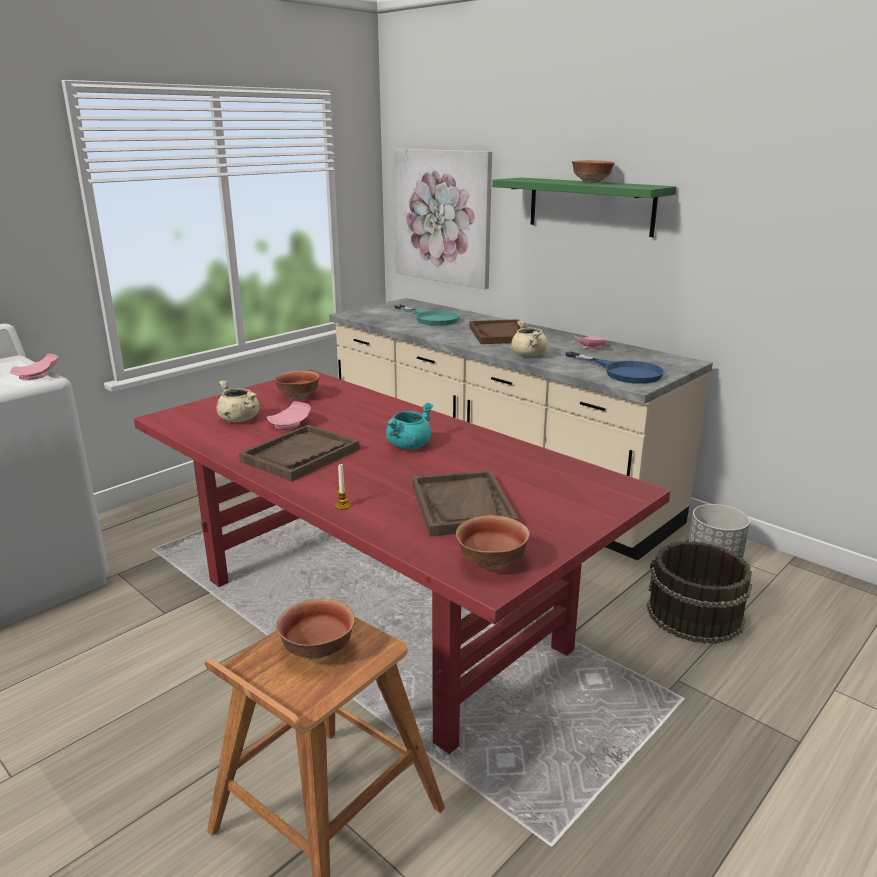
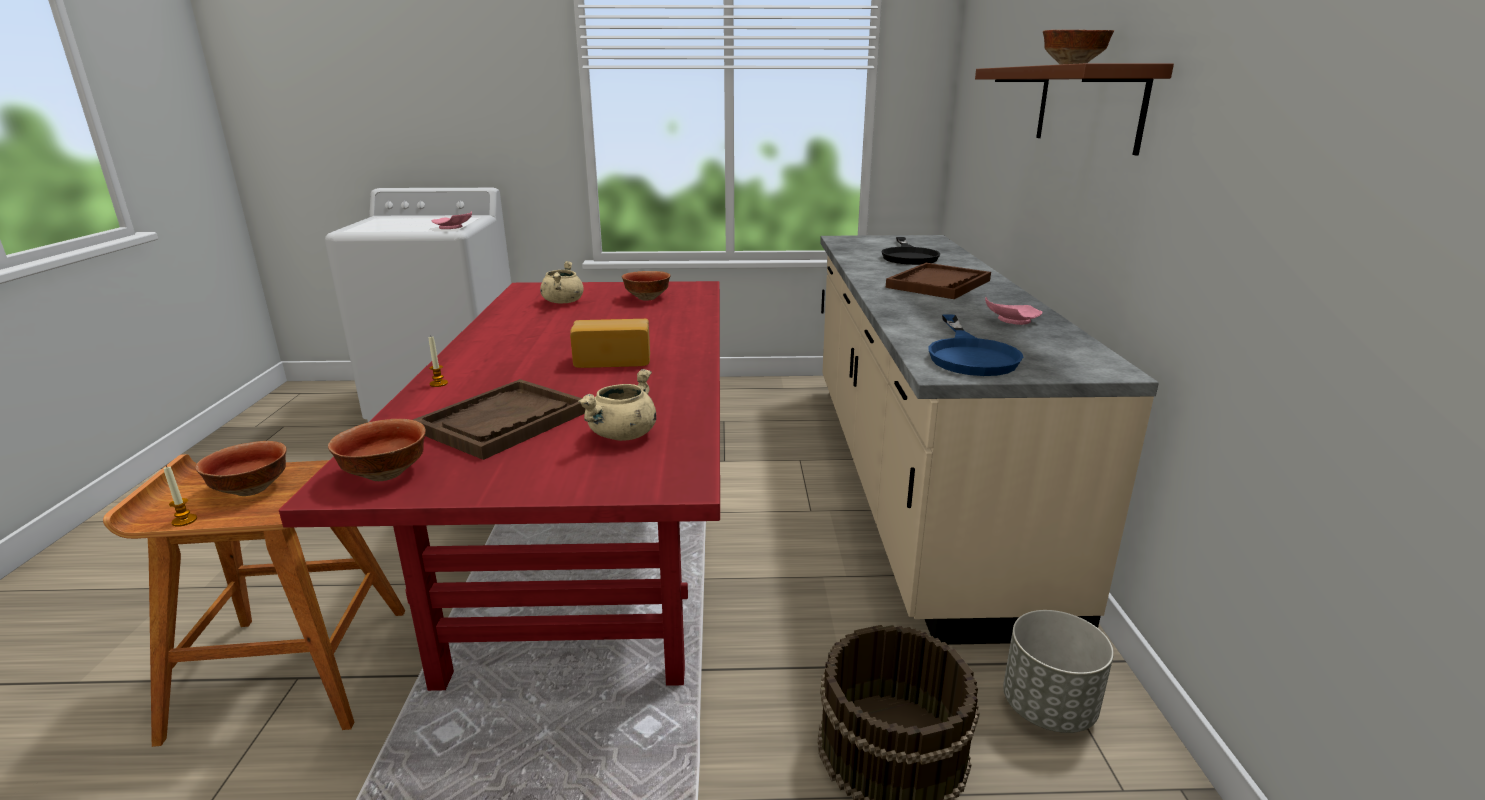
camera: 45 degrees right, 0 degrees up
brown tray [239,425,360,481] -> none
pink plate [267,402,311,429] -> none
turquoise cooking pot [386,403,433,449] -> bread [570,319,650,368]
picture [393,149,492,289] -> none
turquoise frying pan [394,305,460,326] -> black frying pan [882,237,940,265]
green shelf [492,177,677,237] -> brown shelf [975,63,1174,156]
beige cooking pot [511,320,548,356] -> beige cooking pot moved to [578,369,656,441]
none -> candle [163,465,197,527]

